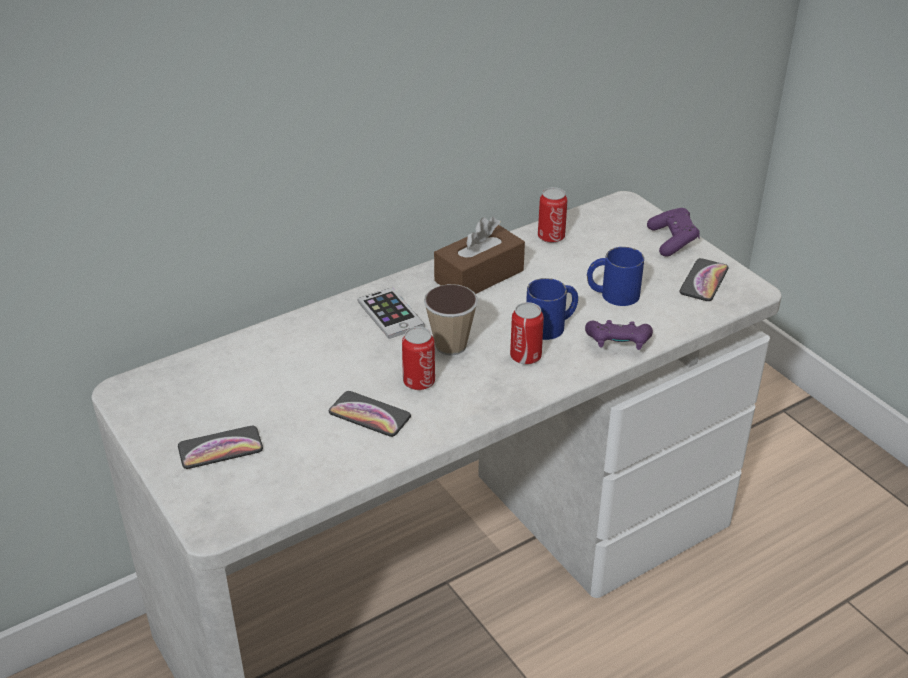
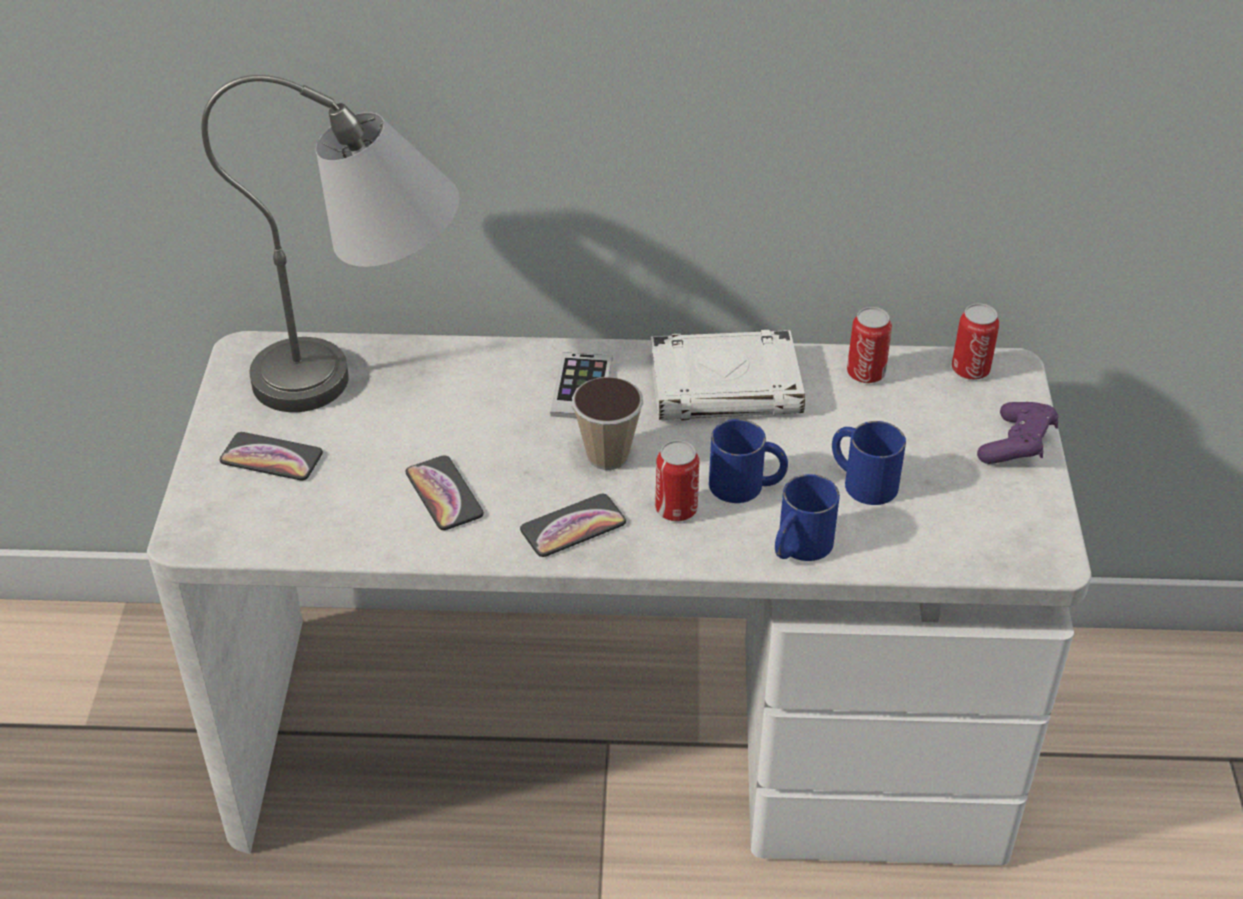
camera: 35 degrees right, 5 degrees up
can [402,327,435,390] -> can moved to [952,303,999,380]
brown tissue box [434,217,525,294] -> white book [650,330,805,420]
purple game controller [585,320,653,350] -> blue mug [775,474,840,561]
phone [679,258,729,301] -> phone moved to [520,494,626,557]
none -> grey table lamp [202,75,460,412]

